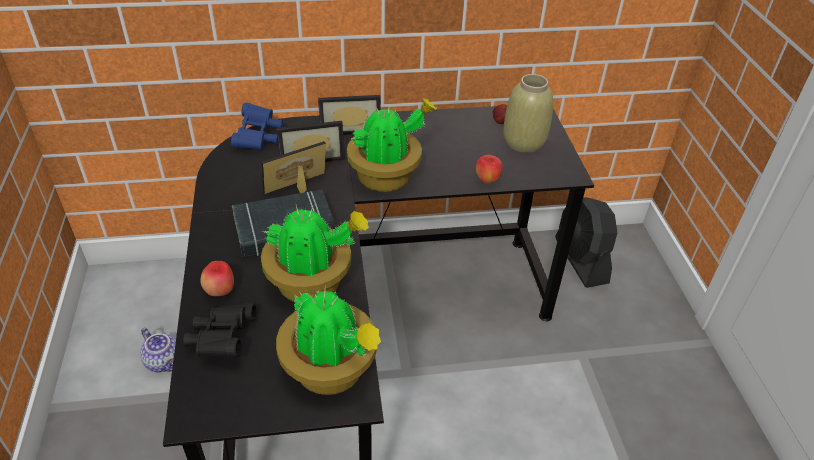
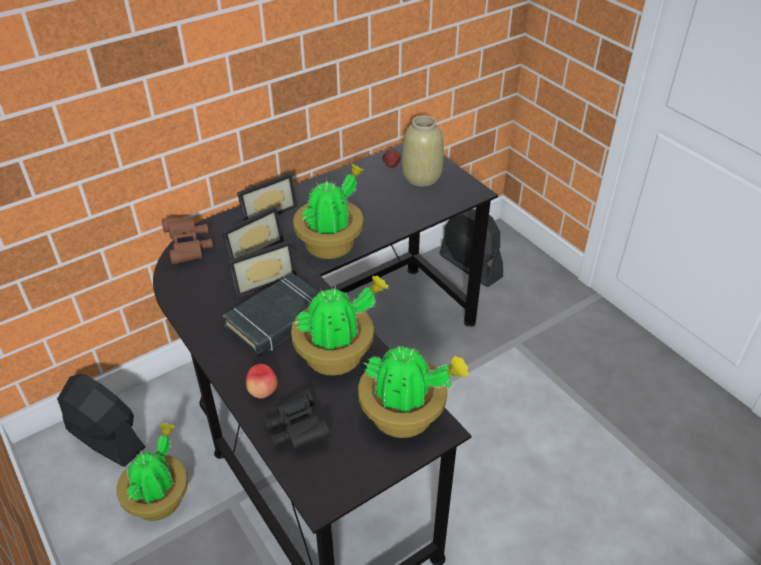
camera: 25 degrees left, 0 degrees up
teapot [140,328,176,372] -> potted plant [116,423,188,521]
blue binoculars [231,103,283,150] -> brown binoculars [162,217,213,264]
picture frame [262,141,326,194] -> picture frame turned 150 degrees counterclockwise [228,240,297,298]
apple [475,155,503,183] -> none
none -> black fan [57,374,145,467]

